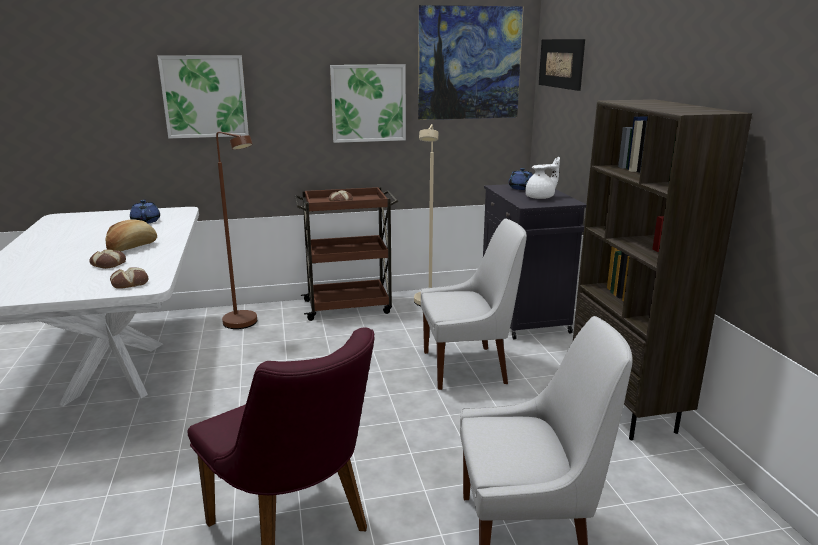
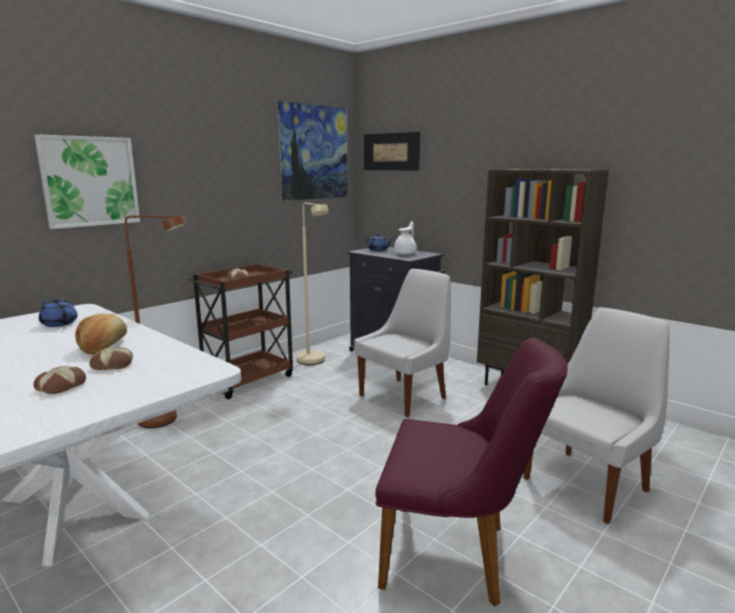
camera: 35 degrees left, 5 degrees down
bread [110,267,148,289] -> bread moved to [33,366,86,394]
picture [330,64,406,143] -> none

